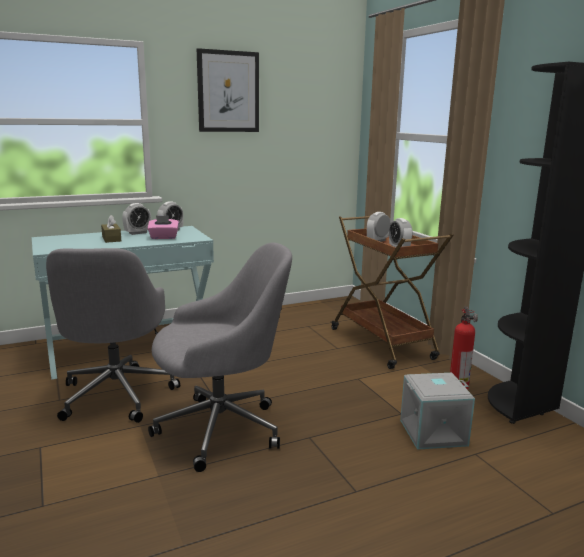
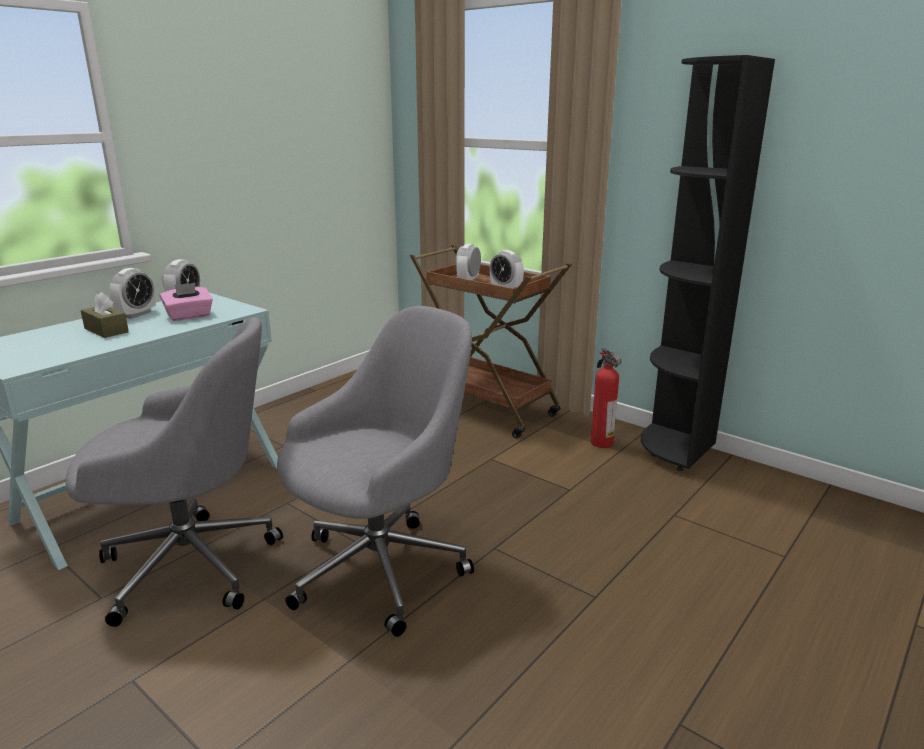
camera: 25 degrees left, 5 degrees up
grey office chair [46,248,180,423] -> grey office chair turned 60 degrees counterclockwise [66,317,283,627]
picture [197,48,259,132] -> none
grey storage box [400,373,475,450] -> none

